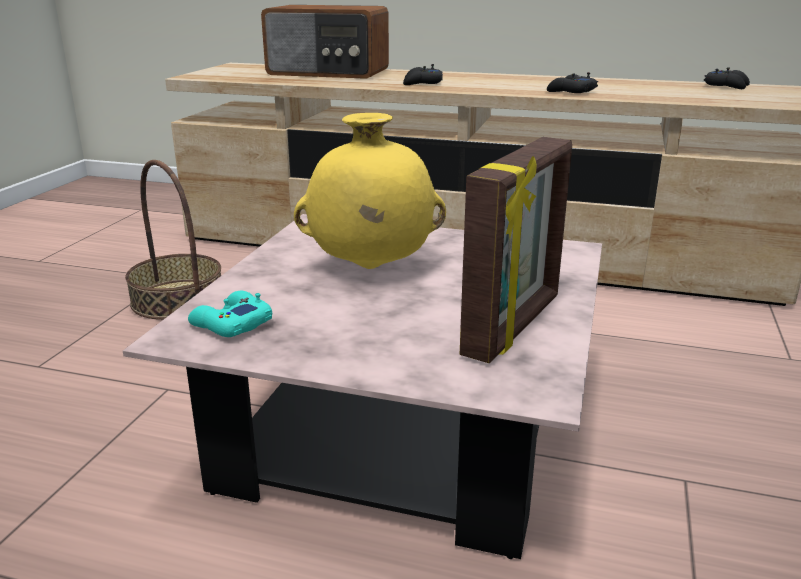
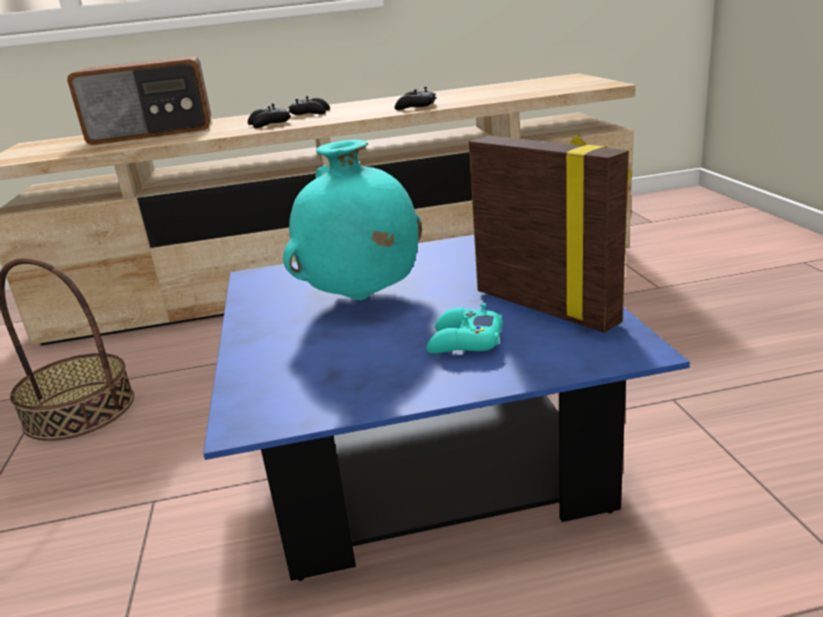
camera: 25 degrees left, 0 degrees up
pink coffee table [123,214,602,559] -> blue coffee table [203,235,690,581]
turquoise game controller [188,291,272,337] -> turquoise game controller moved to [426,303,503,353]
yellow vase [294,113,446,269] -> turquoise vase [283,140,422,300]
picture frame [460,137,572,363] -> picture frame turned 45 degrees counterclockwise [469,135,631,333]
black game controller [704,67,750,89] -> black game controller moved to [288,96,330,115]

